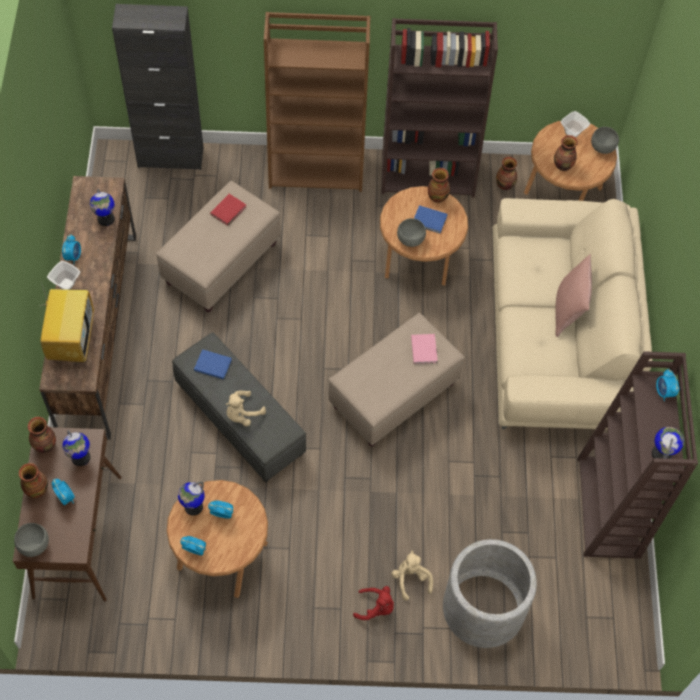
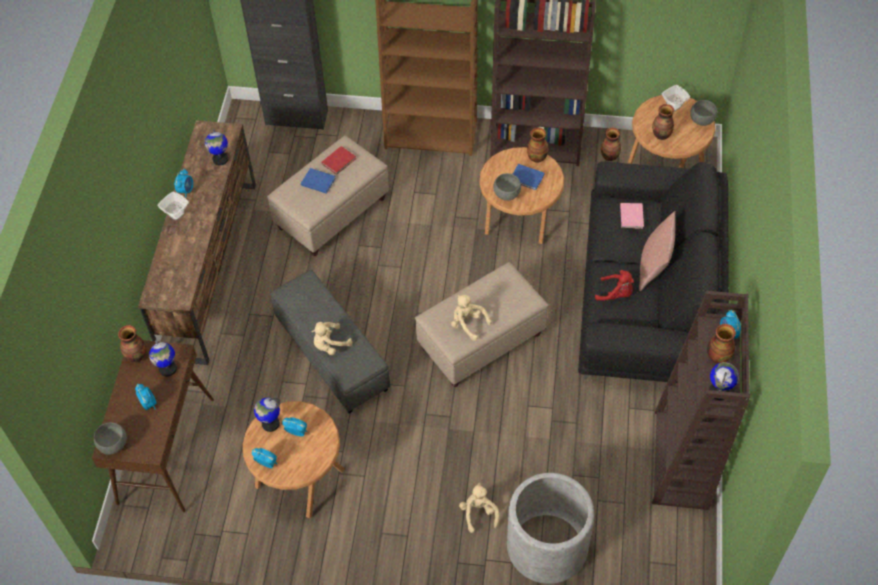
camera: 10 degrees right, 5 degrees down
vase [19,463,48,498] -> vase moved to [707,324,736,363]
television [40,282,94,362] -> none
blue book [194,349,232,379] -> blue book moved to [301,168,336,194]
red plush toy [353,586,394,620] -> red plush toy moved to [595,270,634,301]
pink book [411,334,438,364] -> pink book moved to [620,203,644,229]
beige sofa [492,198,653,430] -> black sofa [578,161,729,383]
none -> beige plush toy [451,295,492,341]

